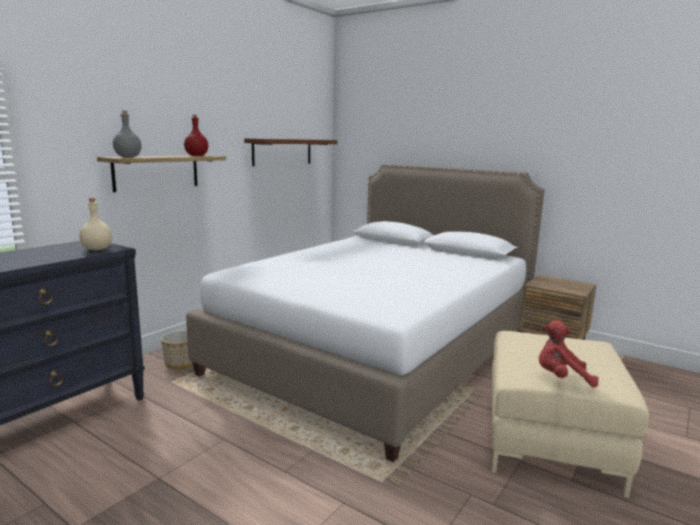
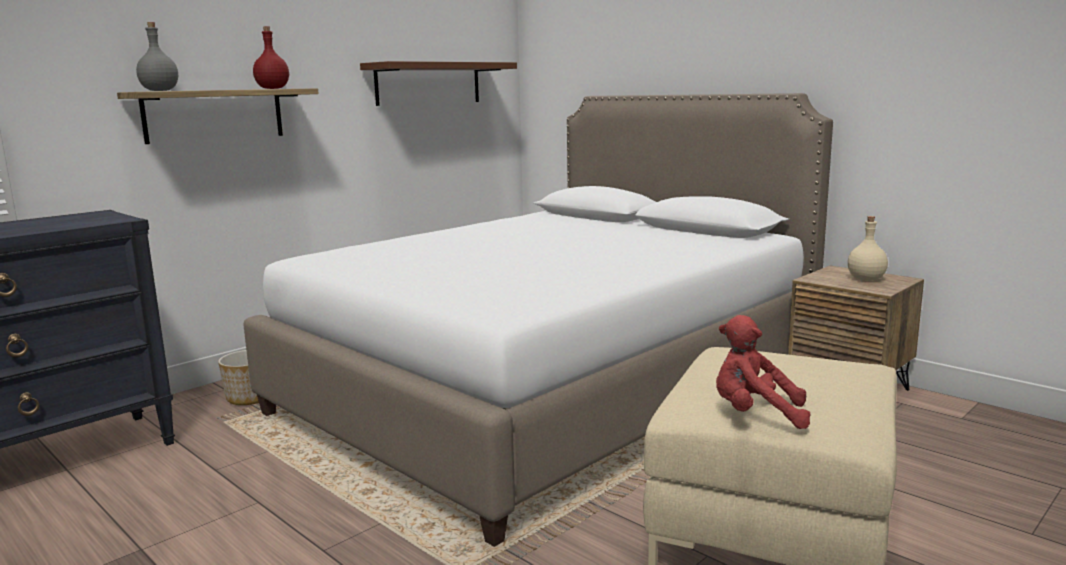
camera: 10 degrees right, 0 degrees up
beige bottle [79,198,112,250] -> beige bottle moved to [848,216,888,281]

